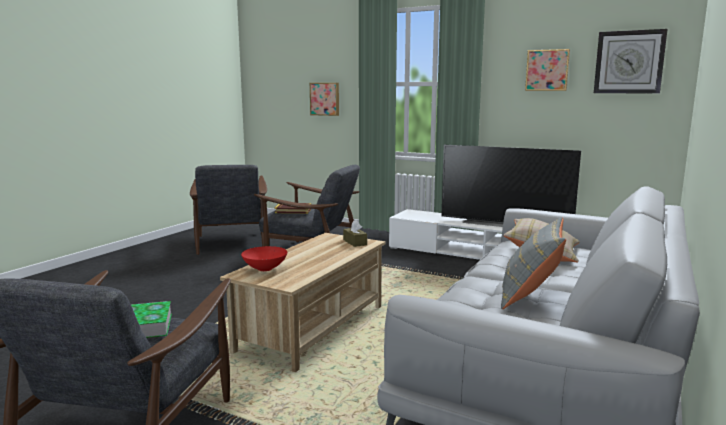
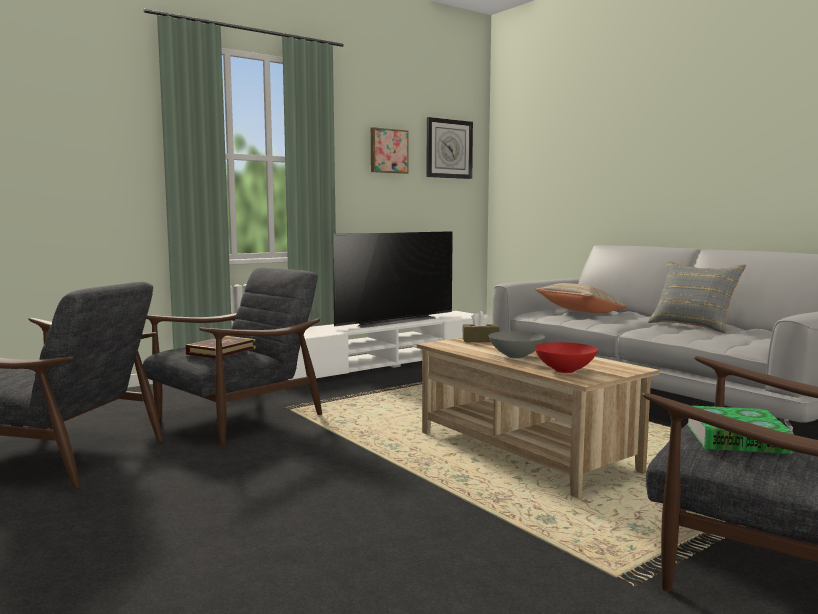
camera: 65 degrees left, 5 degrees down
picture [310,83,339,116] -> none
none -> grey bowl [489,331,545,358]

